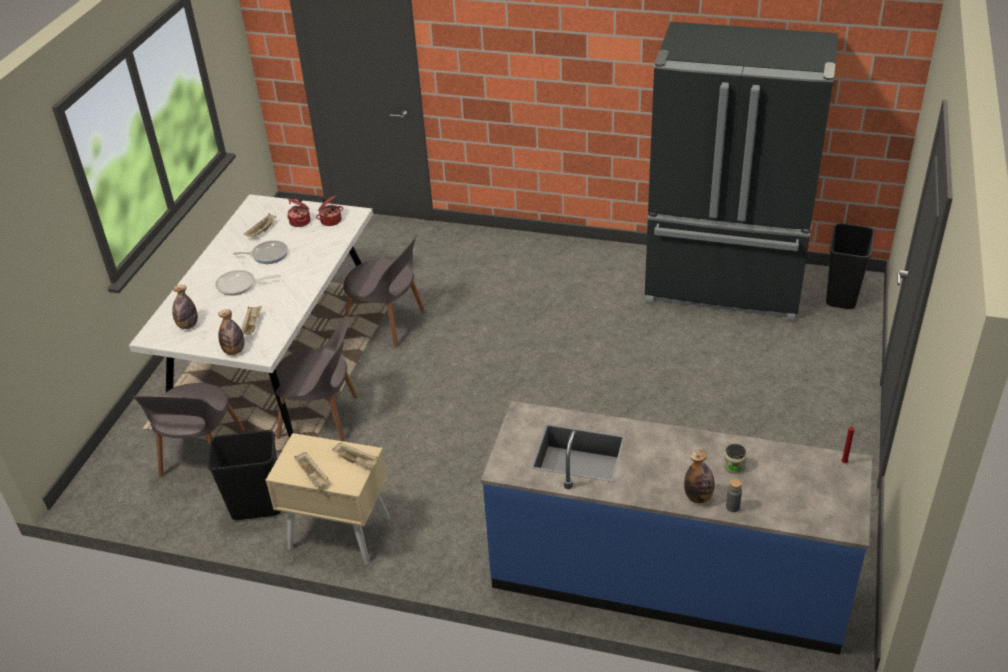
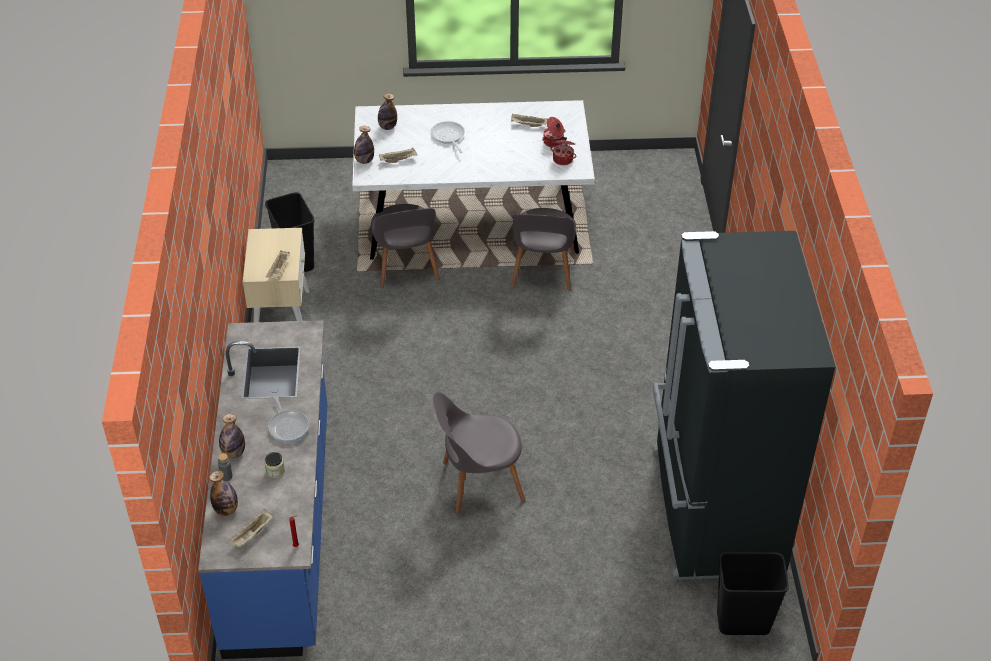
camera: 70 degrees right, 5 degrees up
grey chair [133,383,245,477] -> grey chair moved to [433,392,525,514]
frying pan [233,241,288,264] -> frying pan moved to [268,396,309,443]
beige tray [294,452,328,487] -> beige tray moved to [228,509,273,547]
none -> bottle [210,471,238,516]

